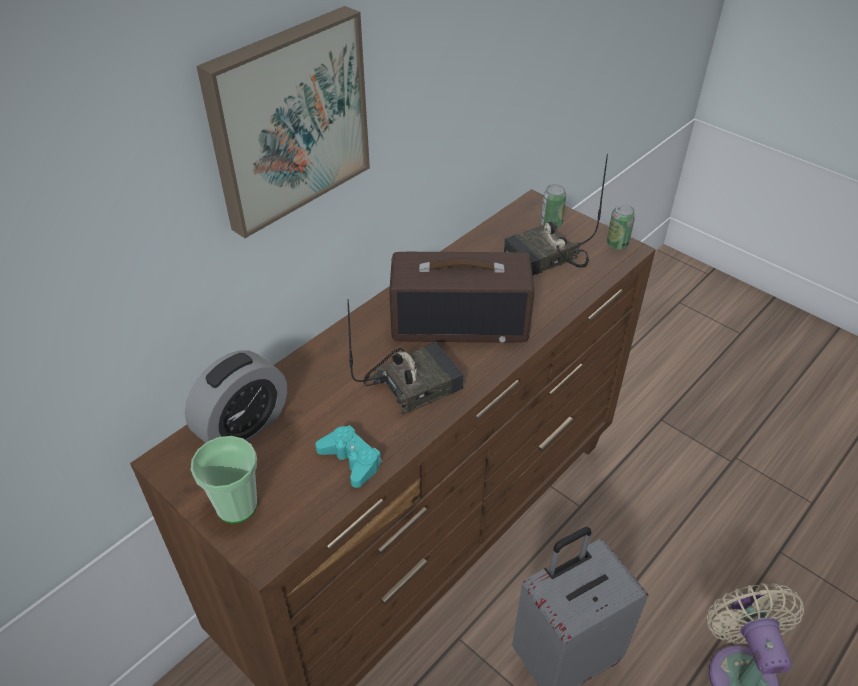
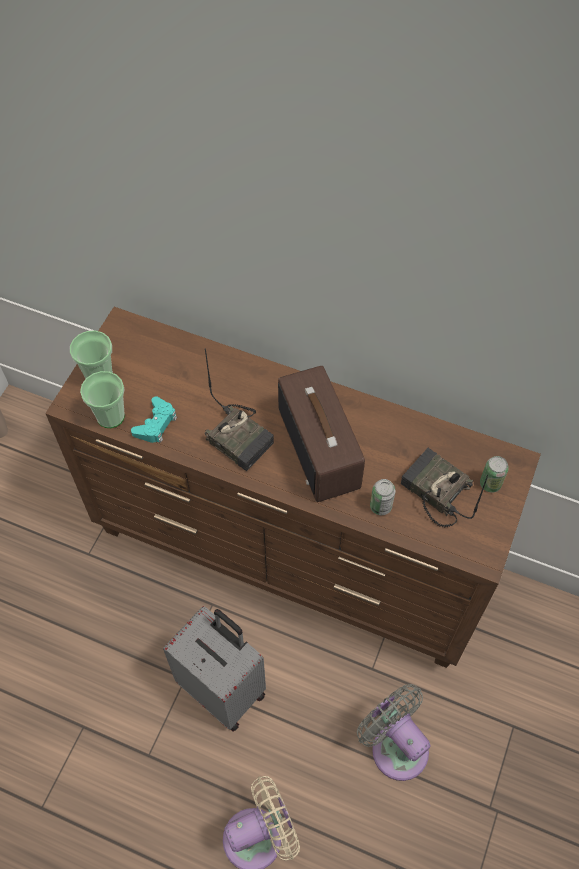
camera: 70 degrees right, 15 degrees up
alarm clock [185,350,287,443] -> none
picture [196,6,370,238] -> none
can [606,204,635,250] -> can moved to [370,479,396,515]
none -> cup [80,371,125,428]
none -> grey fan [357,684,430,781]

